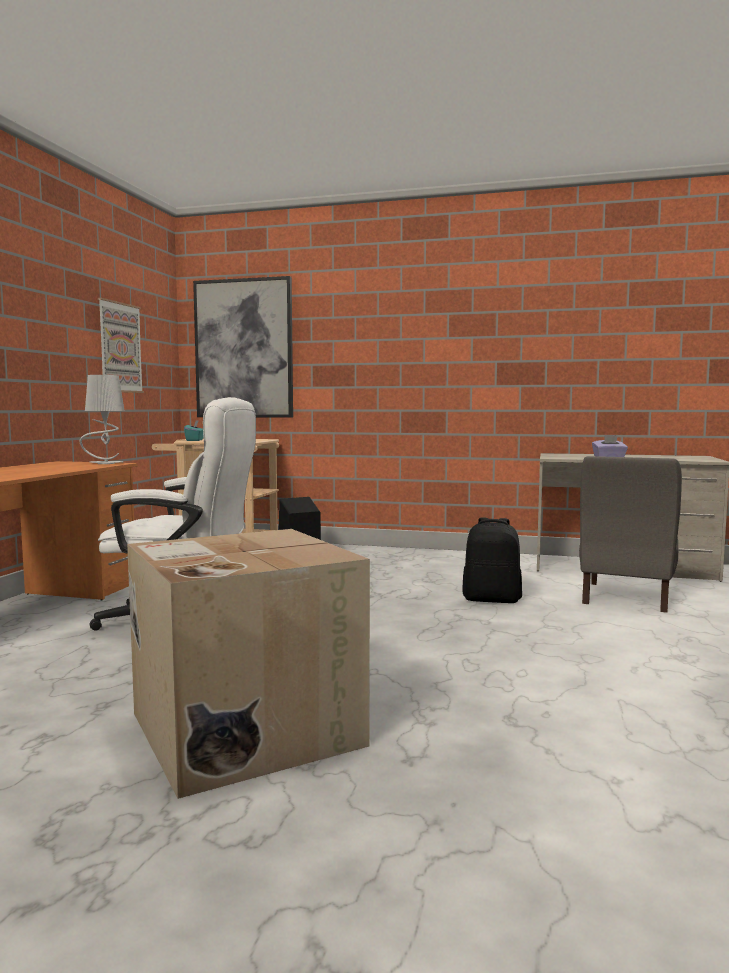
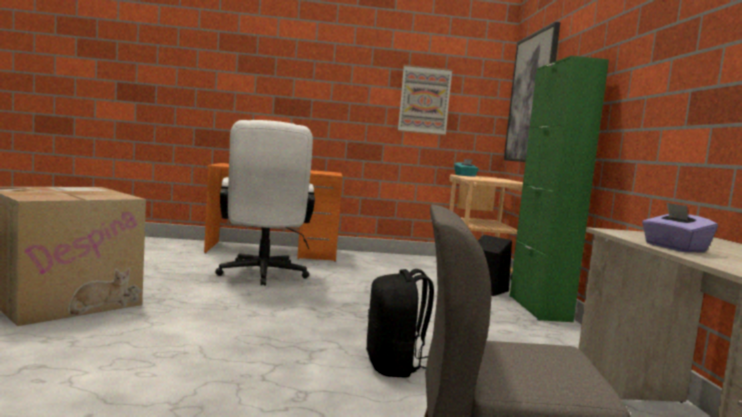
camera: 70 degrees right, 0 degrees up
grey table lamp [80,375,125,464] -> none
none -> green cabinet [510,55,609,322]

